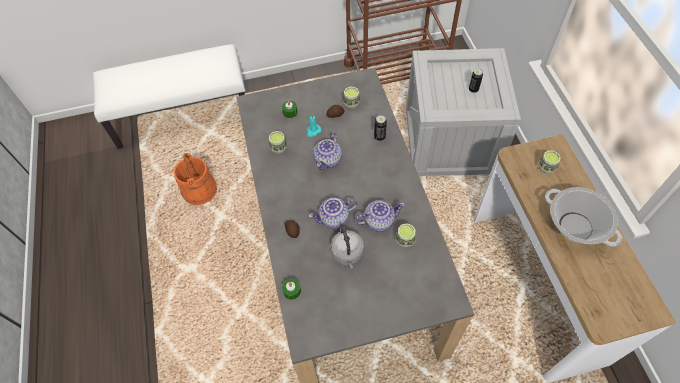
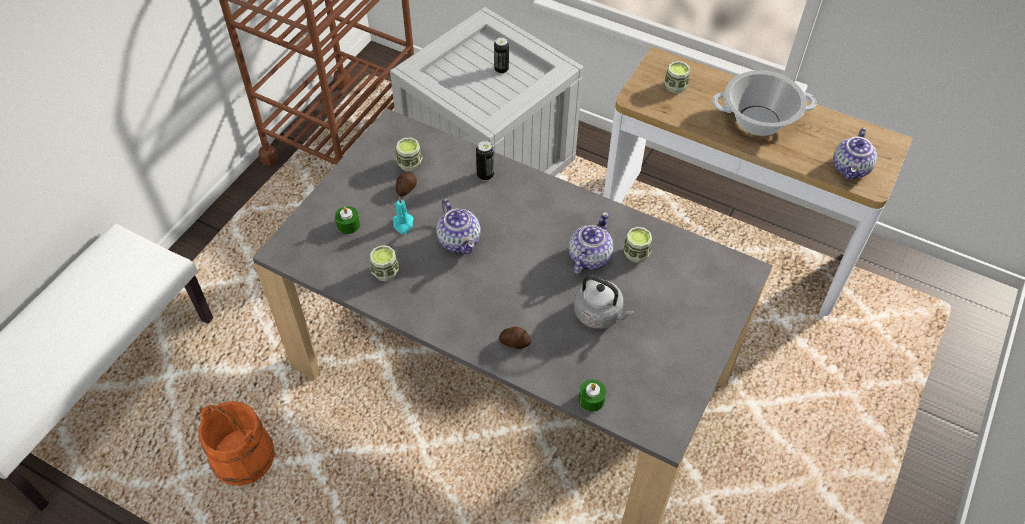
camera: 50 degrees left, 5 degrees down
teapot [309,198,357,229] -> teapot moved to [833,128,877,180]

